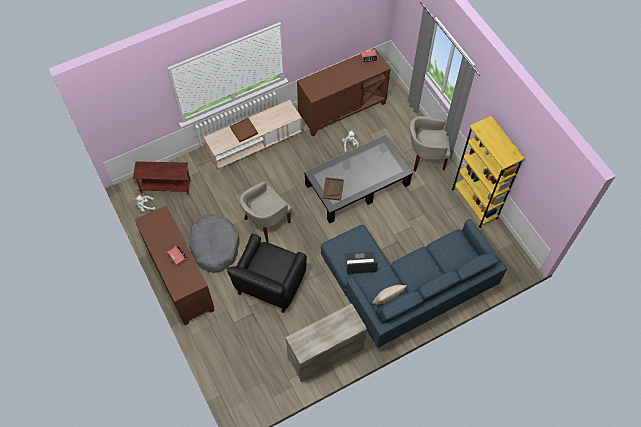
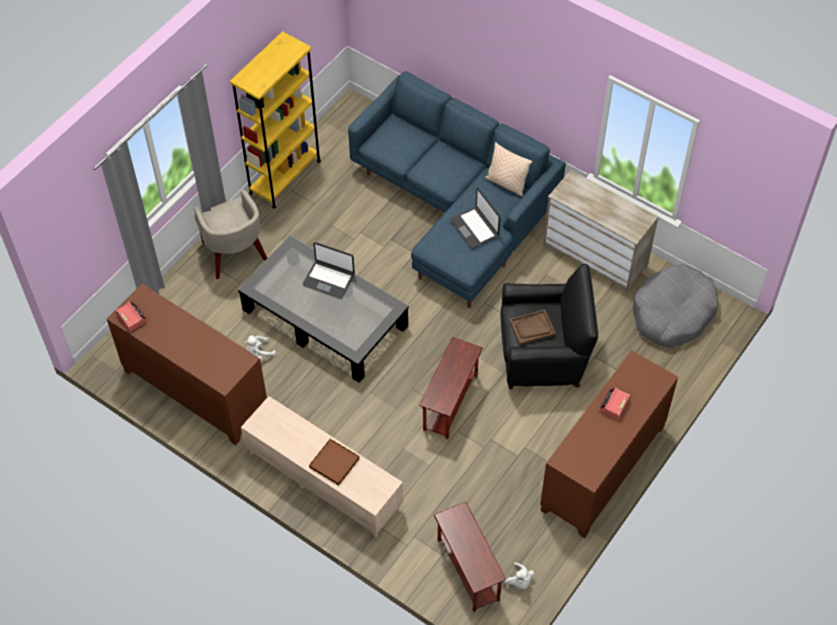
camera: 115 degrees left, 5 degrees down
grey dog bed [189,214,239,273] -> grey dog bed moved to [633,264,718,347]
beige armchair [240,181,292,242] -> brown side table [419,337,483,439]
brown tray [322,177,344,201] -> brown tray moved to [509,310,556,345]
none -> laptop [303,242,355,298]

